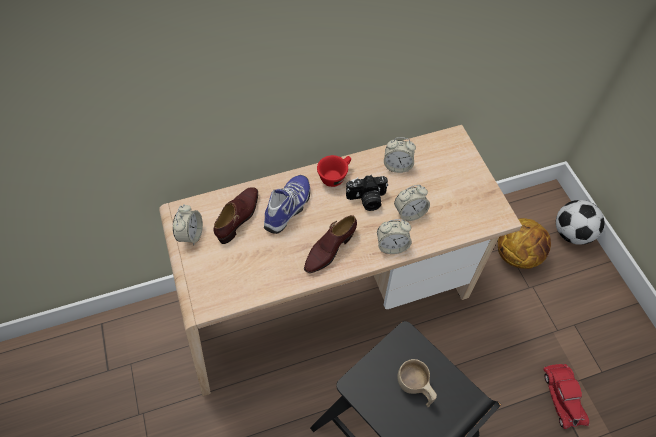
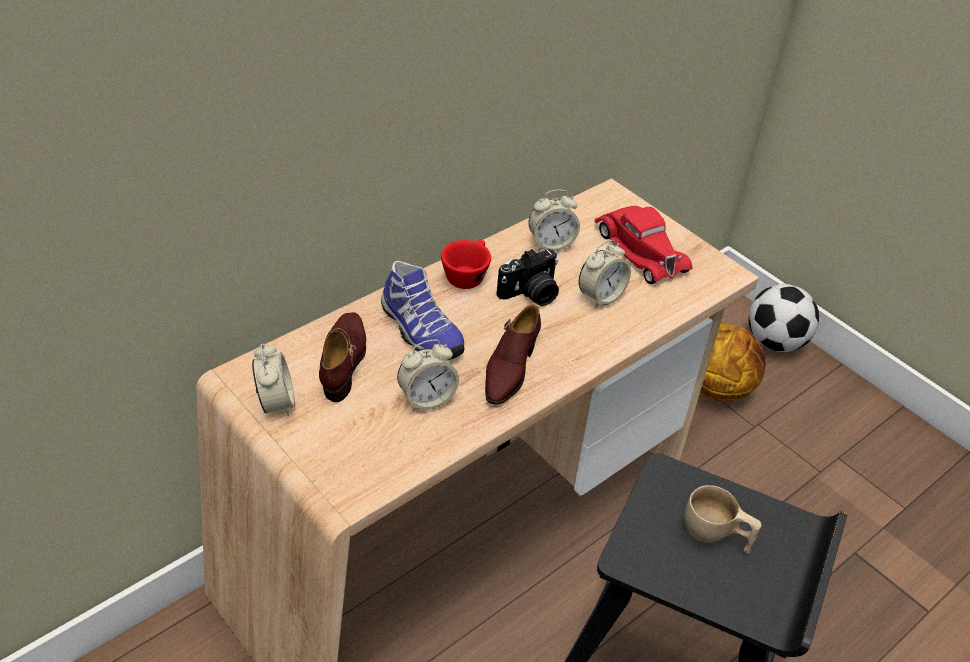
camera: 25 degrees left, 15 degrees down
shoe [264,175,310,234] -> shoe turned 135 degrees clockwise [381,261,465,360]
alarm clock [377,219,412,254] -> alarm clock moved to [397,340,459,411]
red toy car [543,364,589,429] -> red toy car moved to [594,206,693,284]

